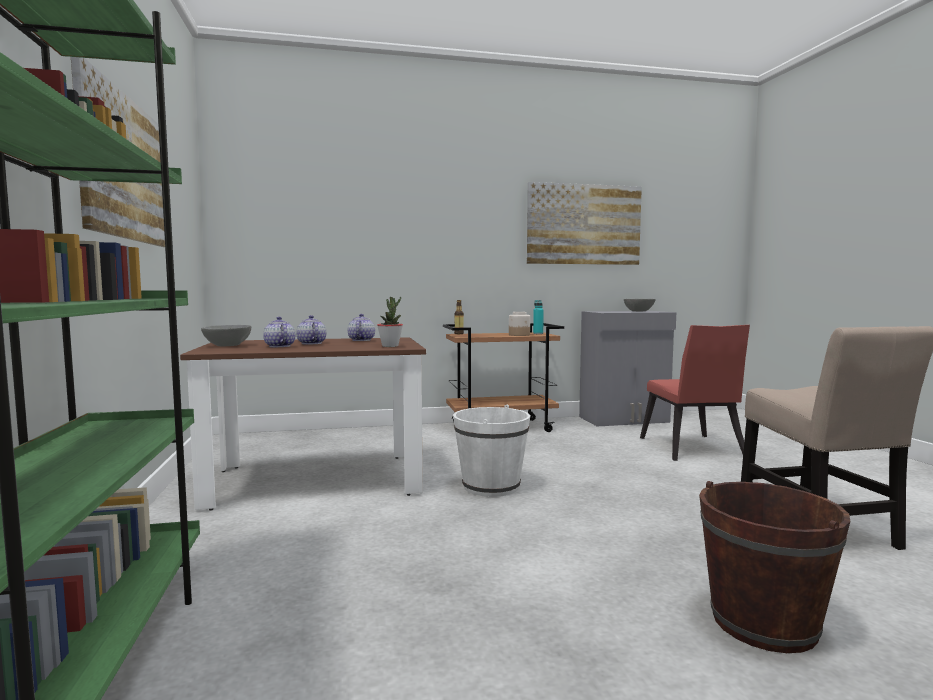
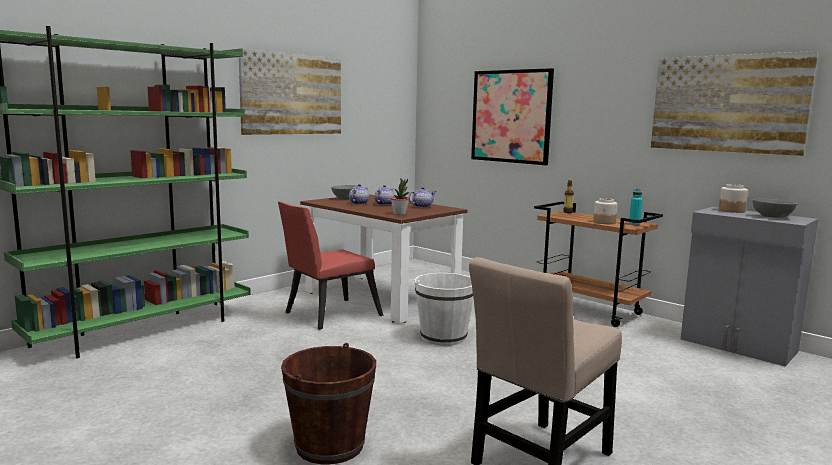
camera: 55 degrees right, 5 degrees up
red chair [640,325,750,461] -> red chair moved to [278,201,384,330]
none -> picture [471,68,554,165]
none -> jar [719,184,748,213]

